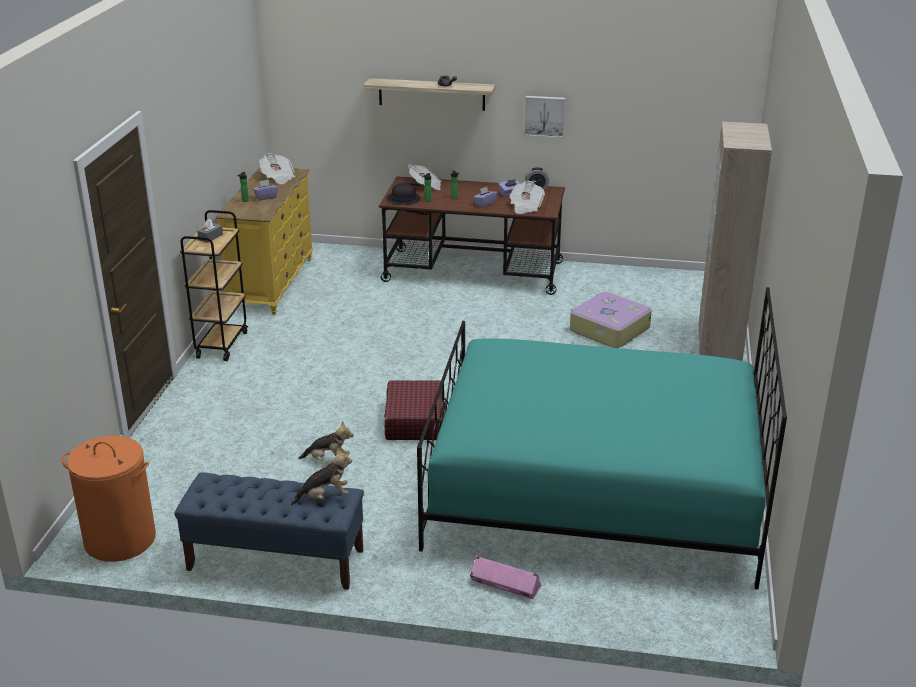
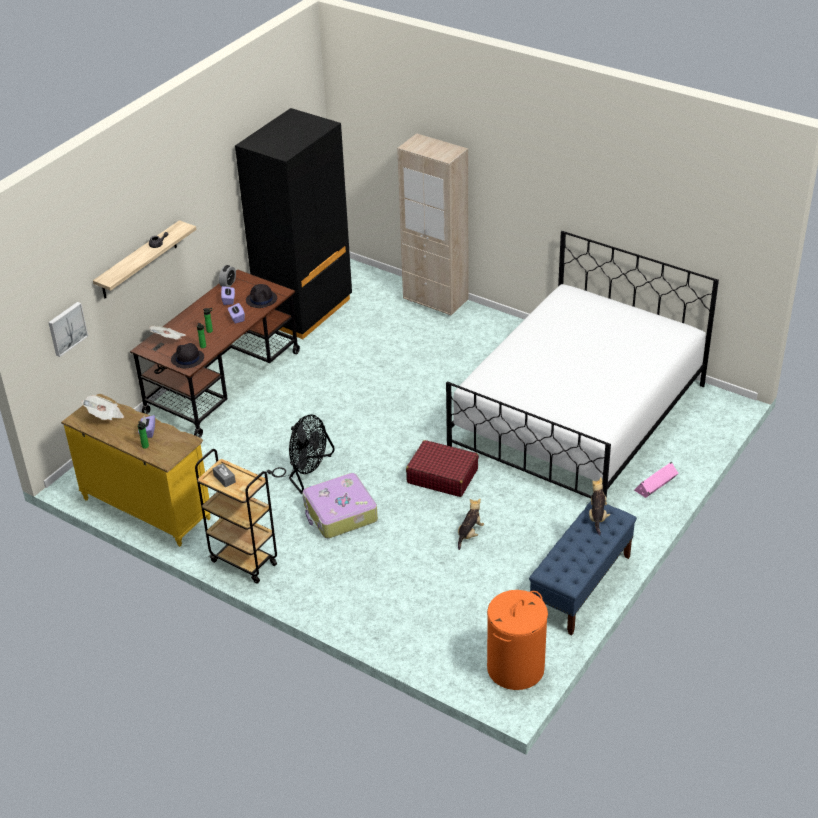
camera: 65 degrees left, 10 degrees up
turquoise bed [417,287,787,589] -> white bed [446,231,719,498]
newspaper [509,181,545,214] -> black hat [246,284,277,308]
picture [524,96,566,138] -> picture moved to [48,302,88,357]
suitcase [570,292,652,348] -> suitcase moved to [302,473,378,538]
none -> black wardrobe [235,108,352,340]
none -> black fan [266,414,335,494]

